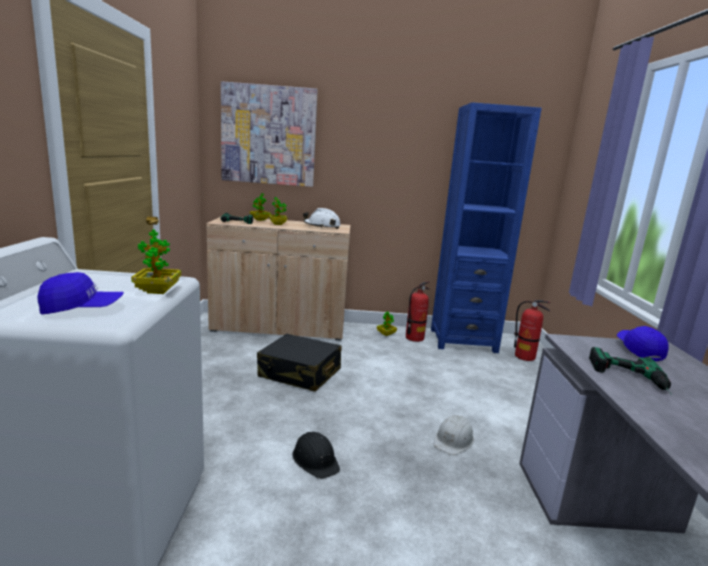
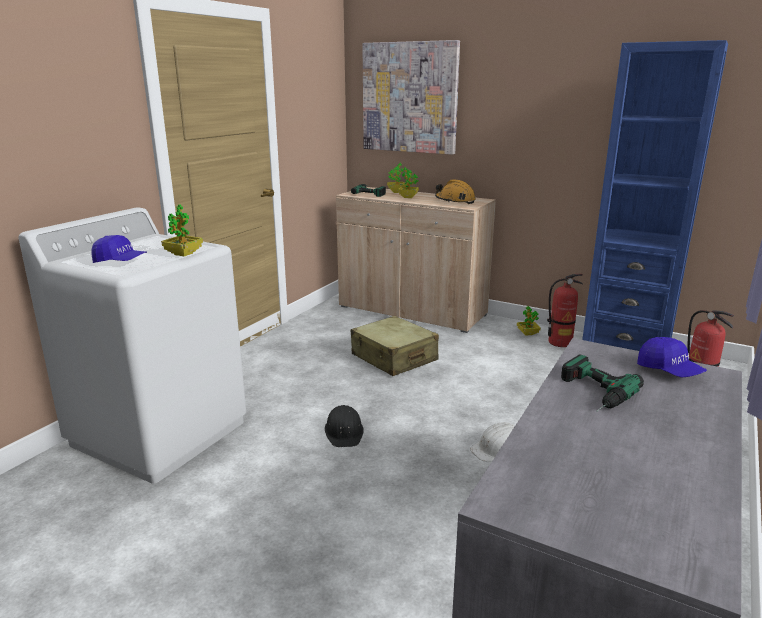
camera: 30 degrees right, 5 degrees up
black suitcase [257,334,342,392] -> beige suitcase [351,316,439,376]
white hard hat [303,208,340,229] -> orange hard hat [435,179,476,204]
blue cap [617,326,669,361] -> blue cap turned 120 degrees clockwise [637,337,707,377]

